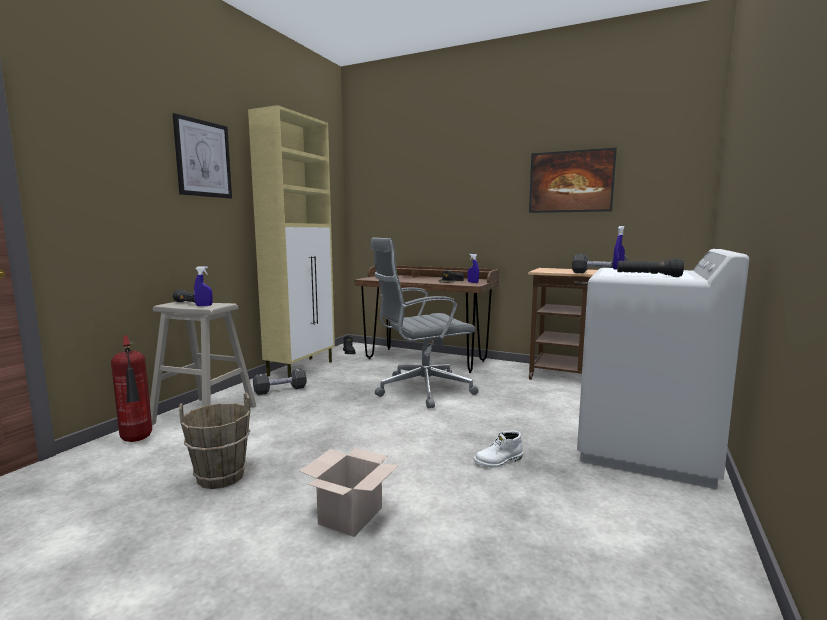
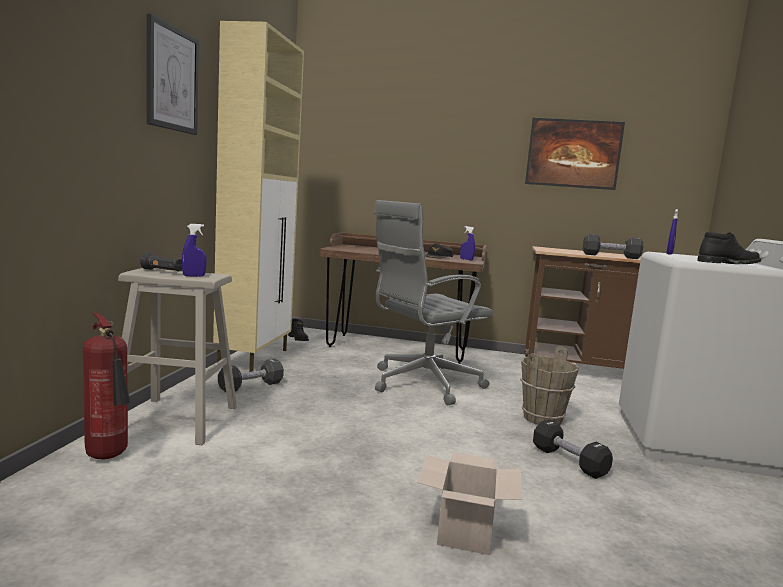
camera: 15 degrees left, 0 degrees up
brown bucket [179,393,251,489] -> brown bucket moved to [520,346,579,425]
white boot [474,431,523,468] -> black dumbbell [533,420,613,479]
black flashlight [617,258,684,277] -> black boot [697,232,761,264]

